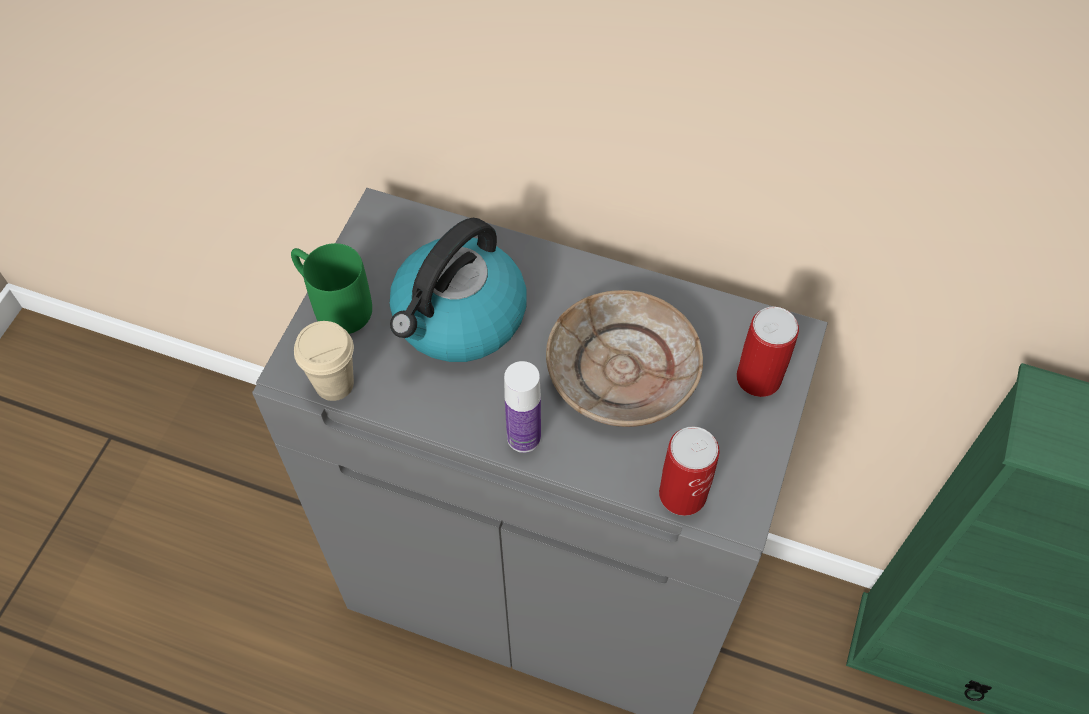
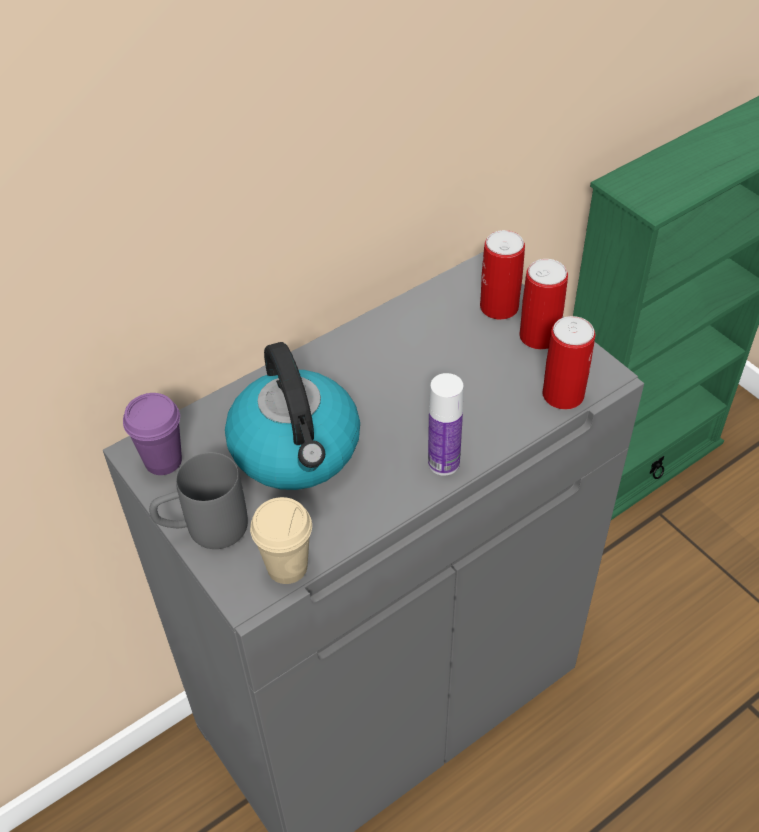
camera: 55 degrees left, 10 degrees down
green mug [291,243,372,334] -> grey mug [149,452,248,549]
beige plate [546,290,703,427] -> none
none -> purple cup [123,393,182,475]
none -> can [519,259,568,349]

